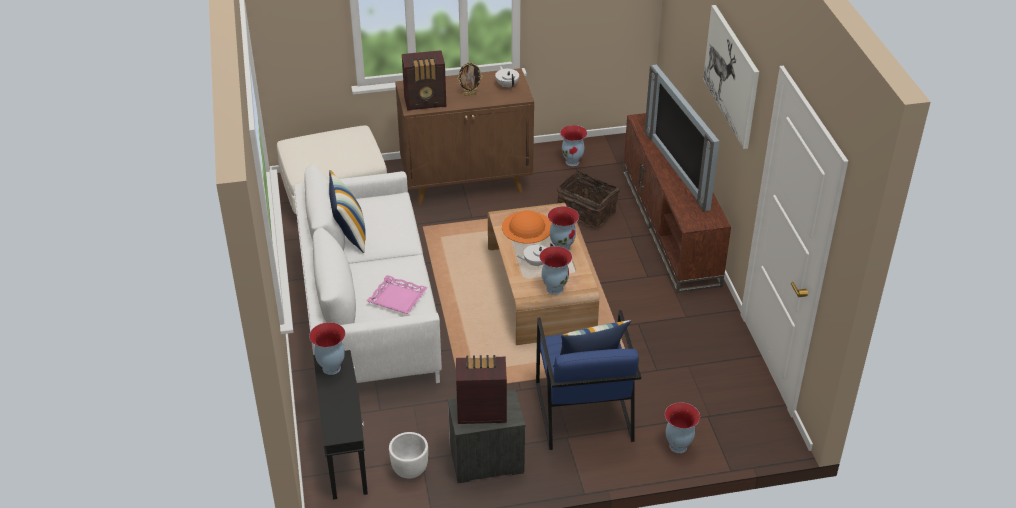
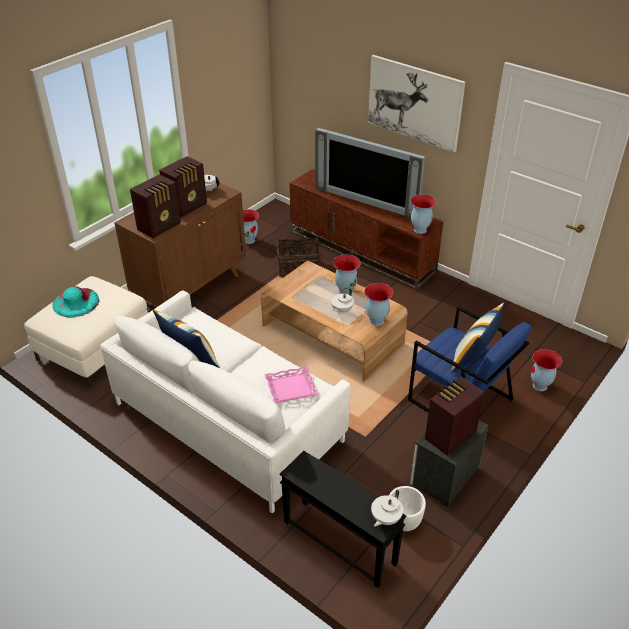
camera: 40 degrees left, 0 degrees up
vase [309,322,345,375] -> vase moved to [410,195,436,234]
picture frame [457,62,482,96] -> radio [159,156,207,218]
orange hat [502,210,552,244] -> none
none -> turquoise hat [52,286,100,318]
none -> white teapot [371,489,403,526]

